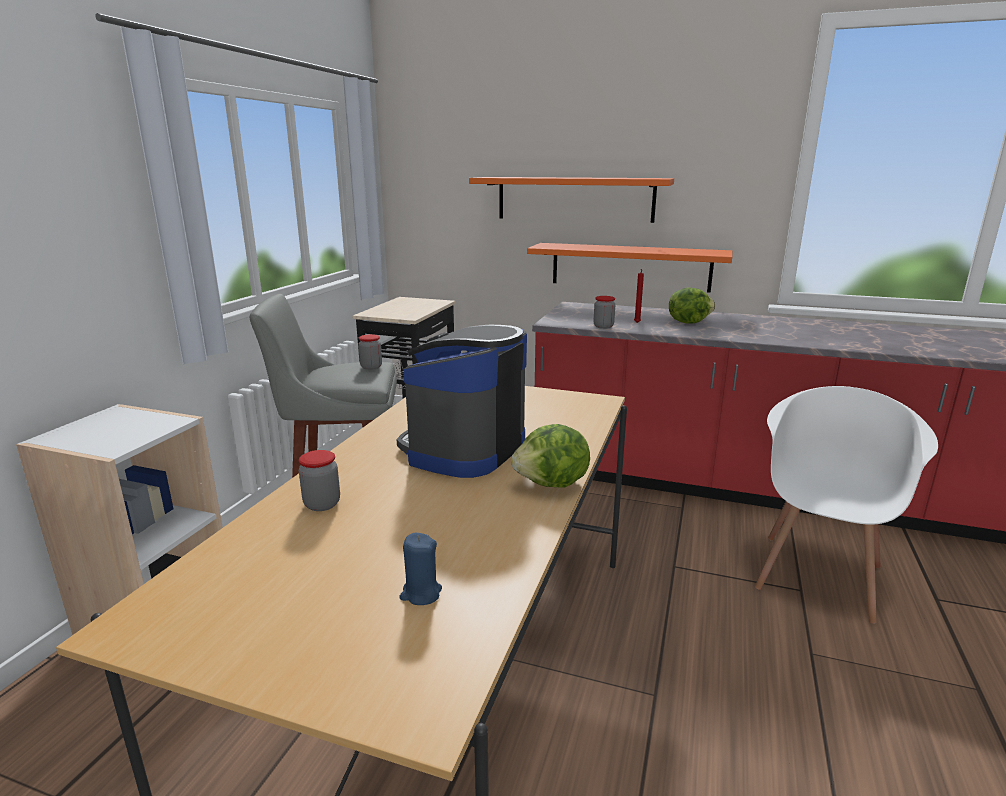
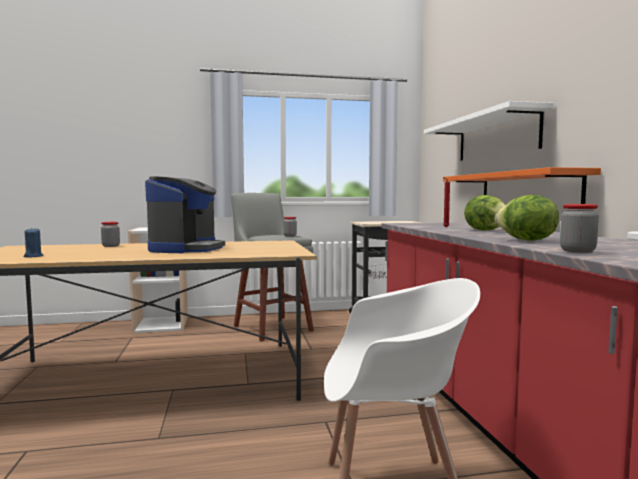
camera: 60 degrees right, 15 degrees down
coffee machine [397,325,527,478] -> coffee machine turned 105 degrees clockwise [145,177,225,253]
orange shelf [469,177,674,223] -> white shelf [424,101,555,161]
lettuce [511,424,590,488] -> lettuce moved to [495,195,559,241]
jar [594,296,615,329] -> jar moved to [560,204,599,253]

